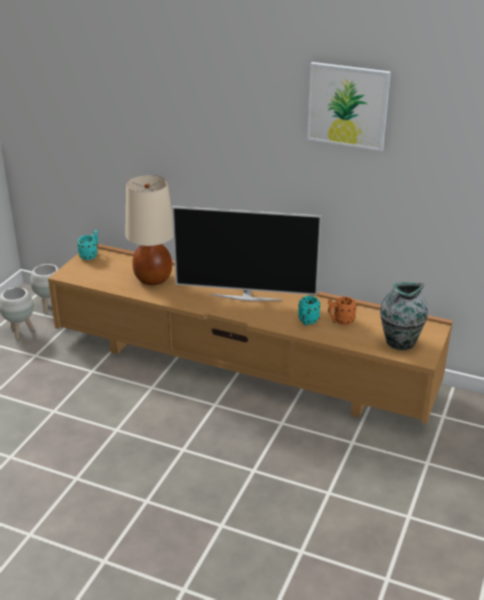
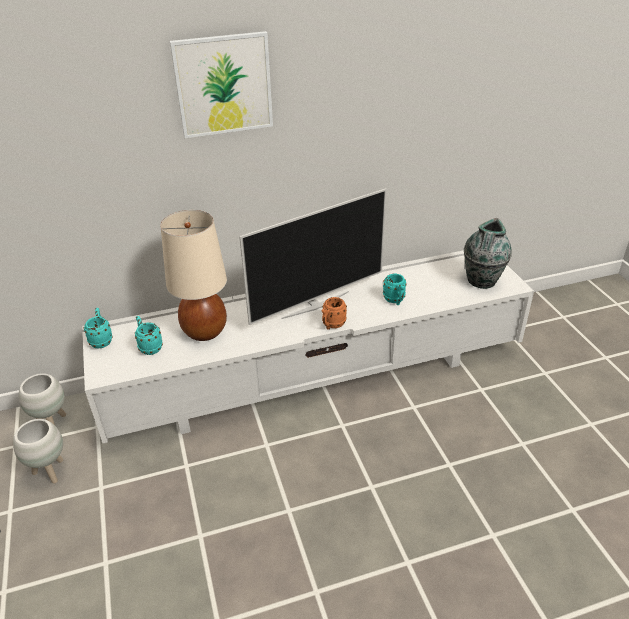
camera: 40 degrees left, 5 degrees up
brown tv stand [48,244,453,424] -> white tv stand [82,250,534,443]
picture [307,62,391,151] -> picture moved to [170,31,273,138]
orange mug [328,297,357,325] -> orange mug moved to [322,297,347,330]
none -> turquoise mug [135,316,163,355]

